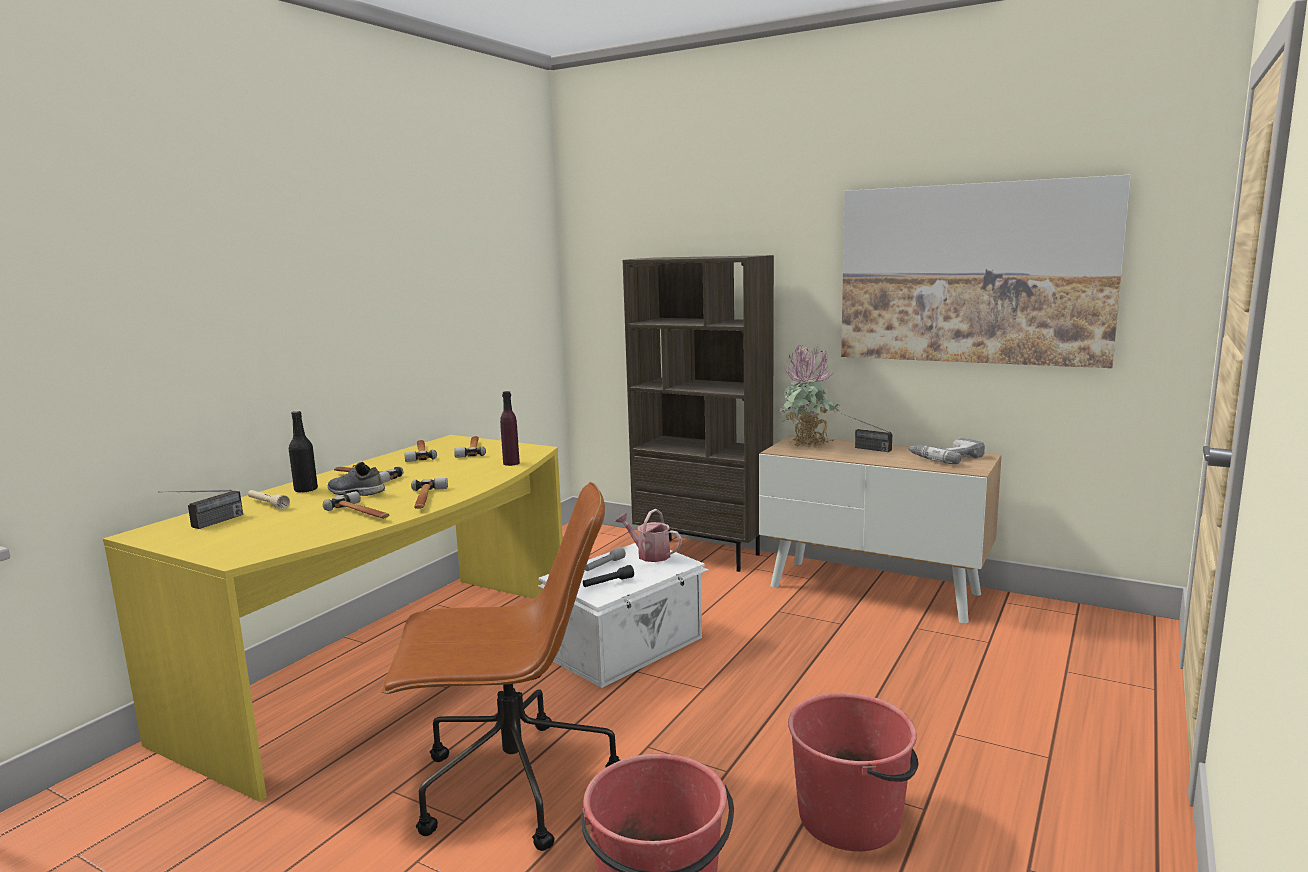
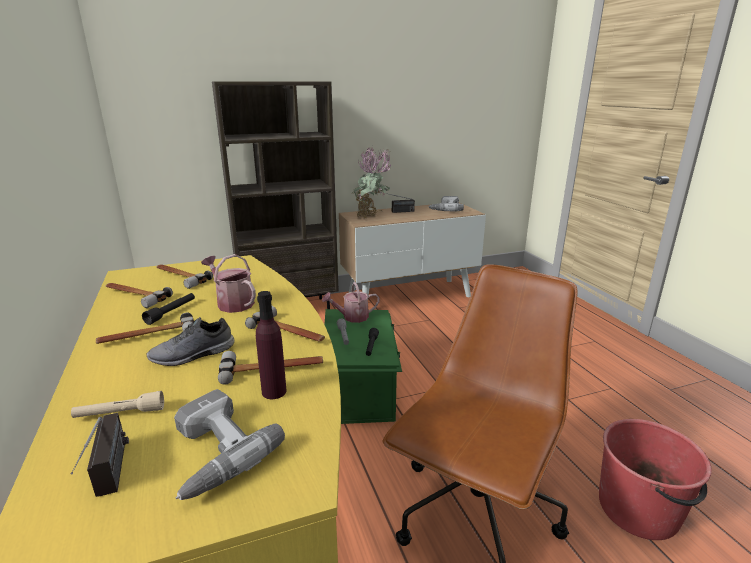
camera: 50 degrees left, 10 degrees up
black bottle [289,411,318,493] -> none
purple bottle [500,391,520,466] -> purple bottle moved to [256,291,286,399]
white storage box [538,543,709,688] -> green storage box [324,309,402,424]
red bucket [788,693,918,851] -> none
picture [841,175,1131,368] -> none
none -> black flashlight [142,293,195,325]
none -> power drill [174,389,285,500]
none -> watering can [201,254,256,313]

